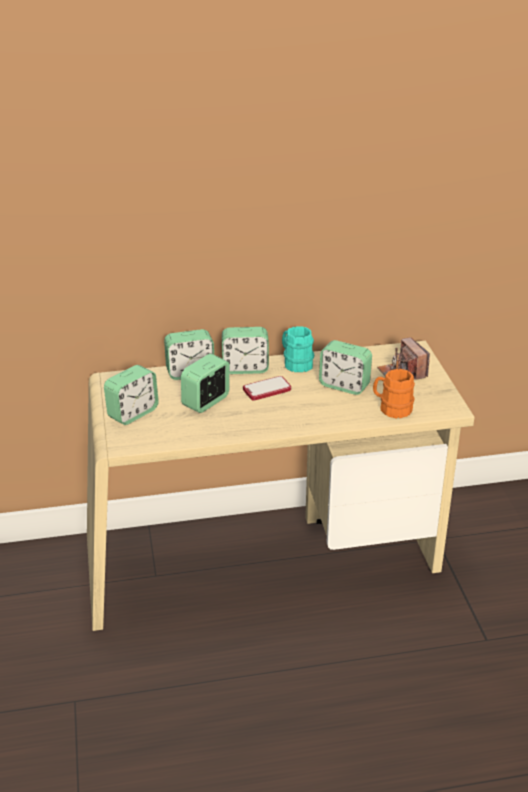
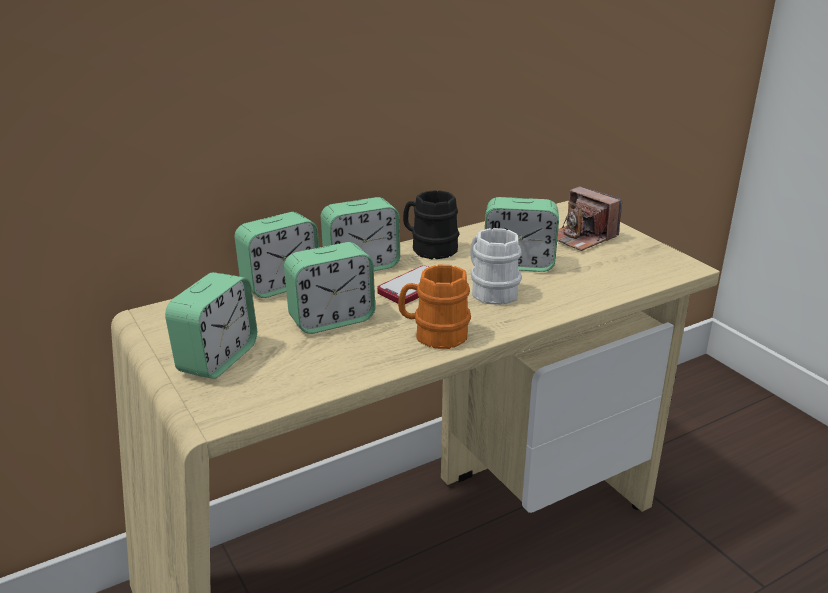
camera: 20 degrees left, 5 degrees down
alarm clock [181,354,230,413] -> alarm clock turned 135 degrees counterclockwise [284,242,375,334]
turquoise mug [282,326,314,372] -> black mug [403,190,459,259]
orange mug [373,369,415,419] -> orange mug moved to [398,264,471,349]
none -> white mug [470,228,522,305]

